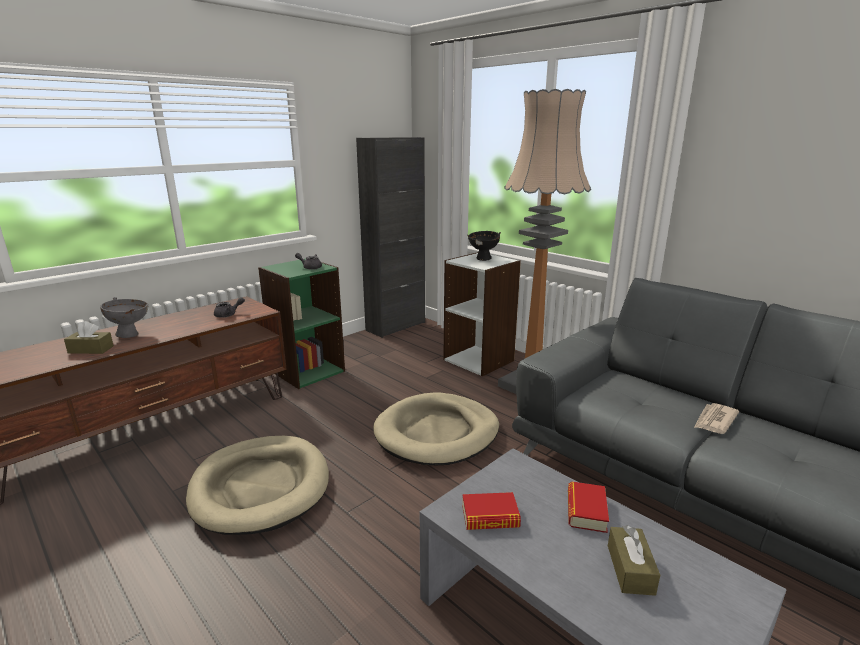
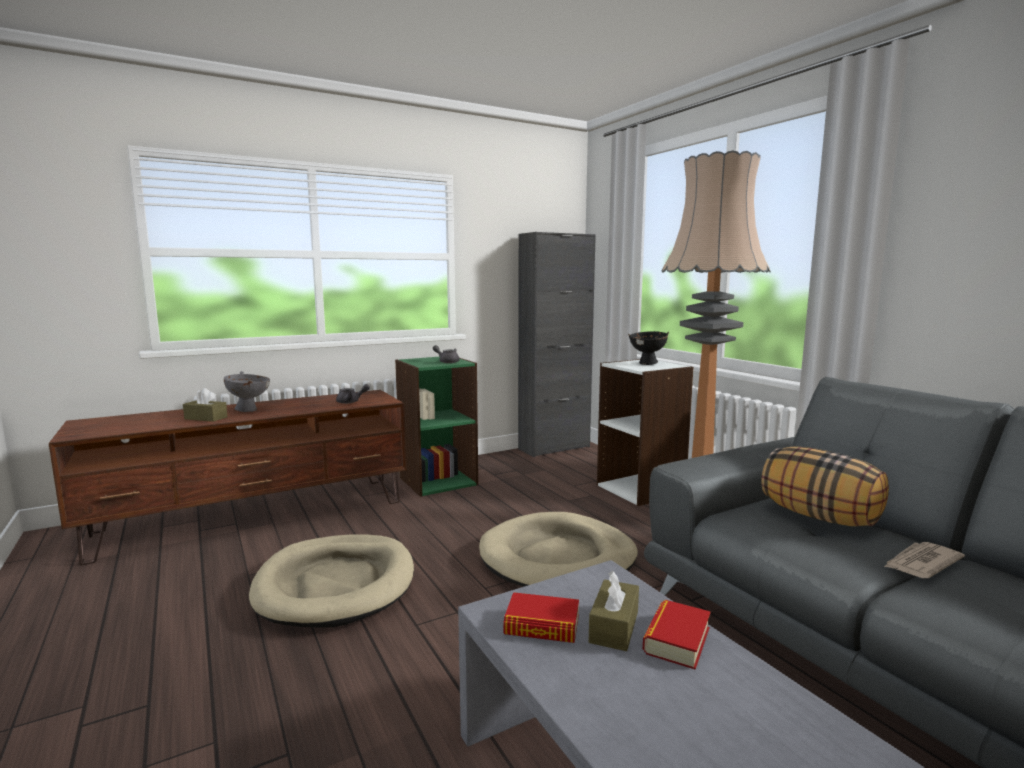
camera: 15 degrees right, 10 degrees down
brown tissue box [608,525,660,596] -> brown tissue box moved to [589,571,639,651]
none -> pillow [761,446,889,527]

